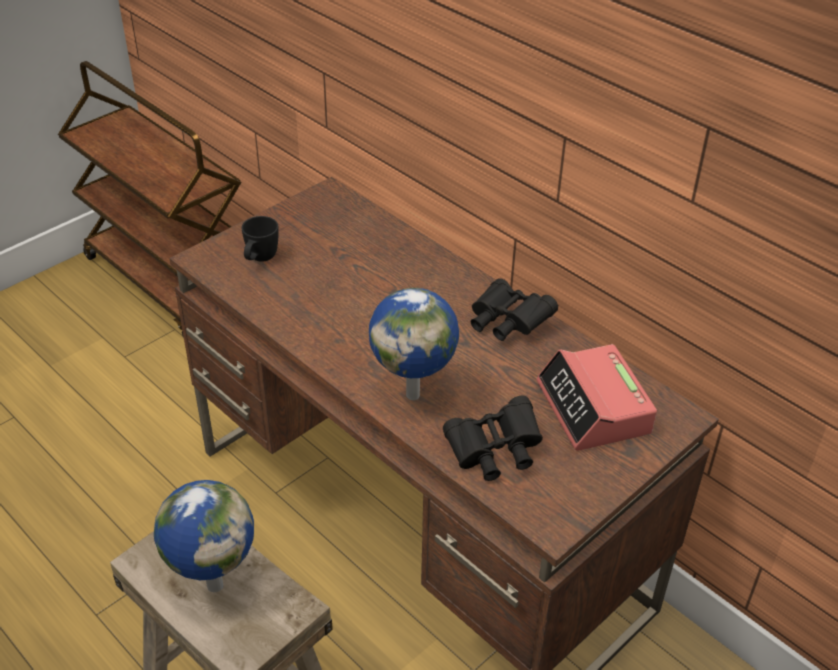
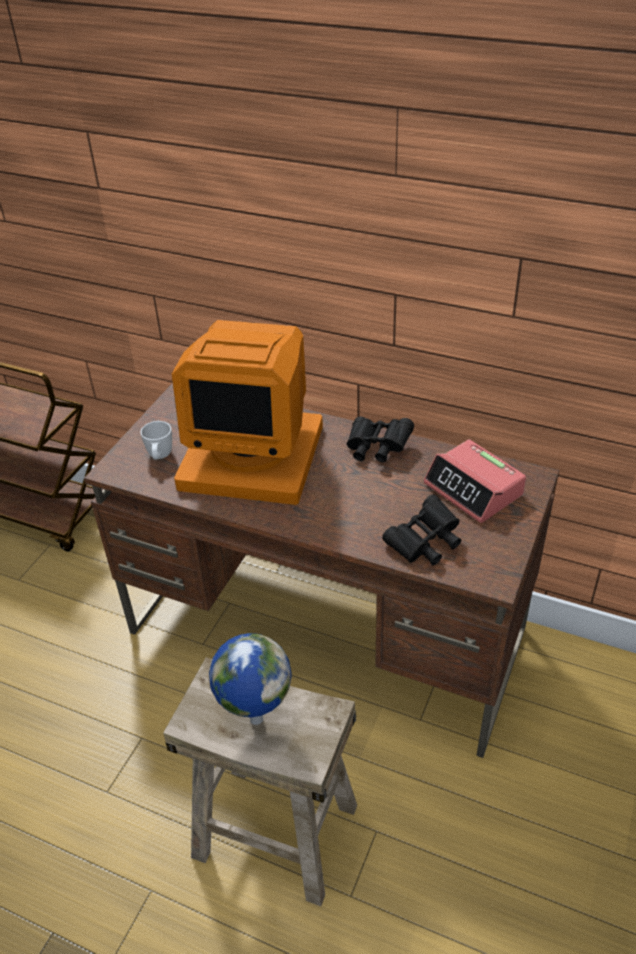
camera: 20 degrees left, 0 degrees up
black mug [242,216,279,261] -> white mug [141,421,172,460]
globe [369,288,459,400] -> none
none -> monitor [172,320,323,505]

